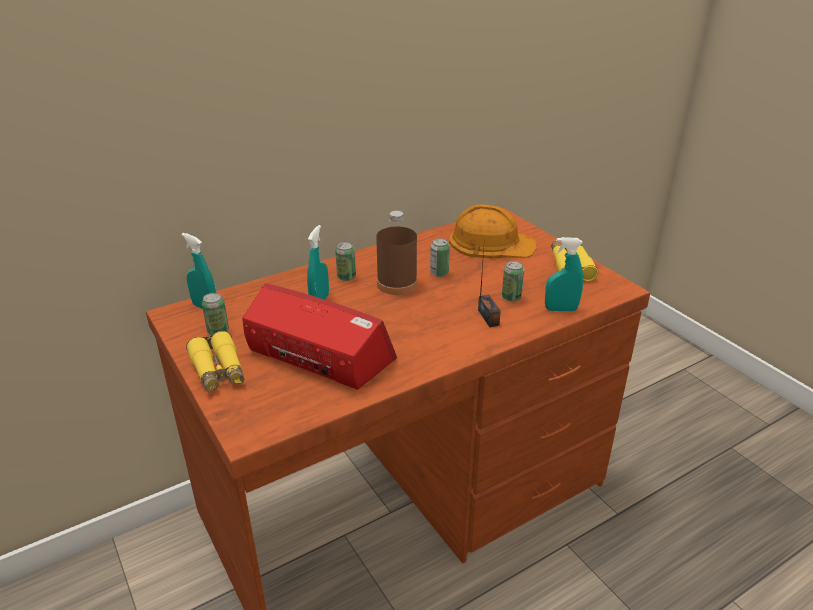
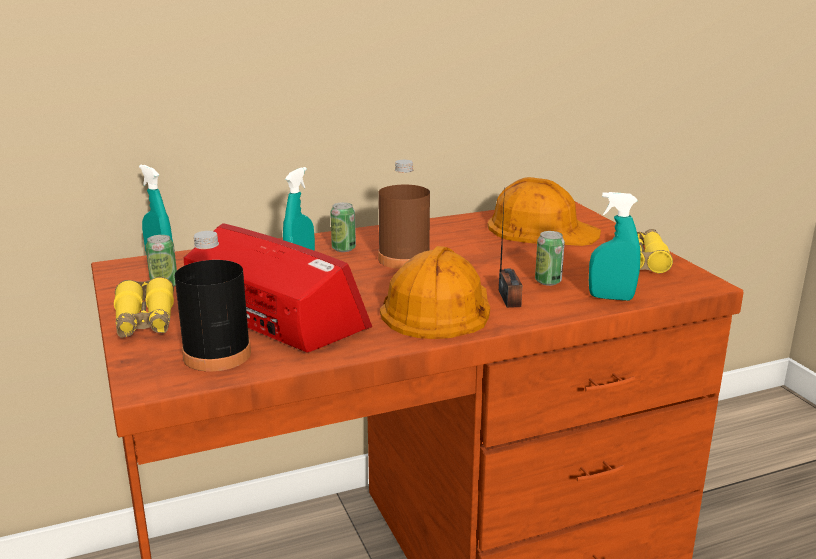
camera: 10 degrees right, 10 degrees down
can [430,238,450,277] -> none
none -> black bottle [175,231,251,371]
none -> orange hard hat [380,246,490,339]

